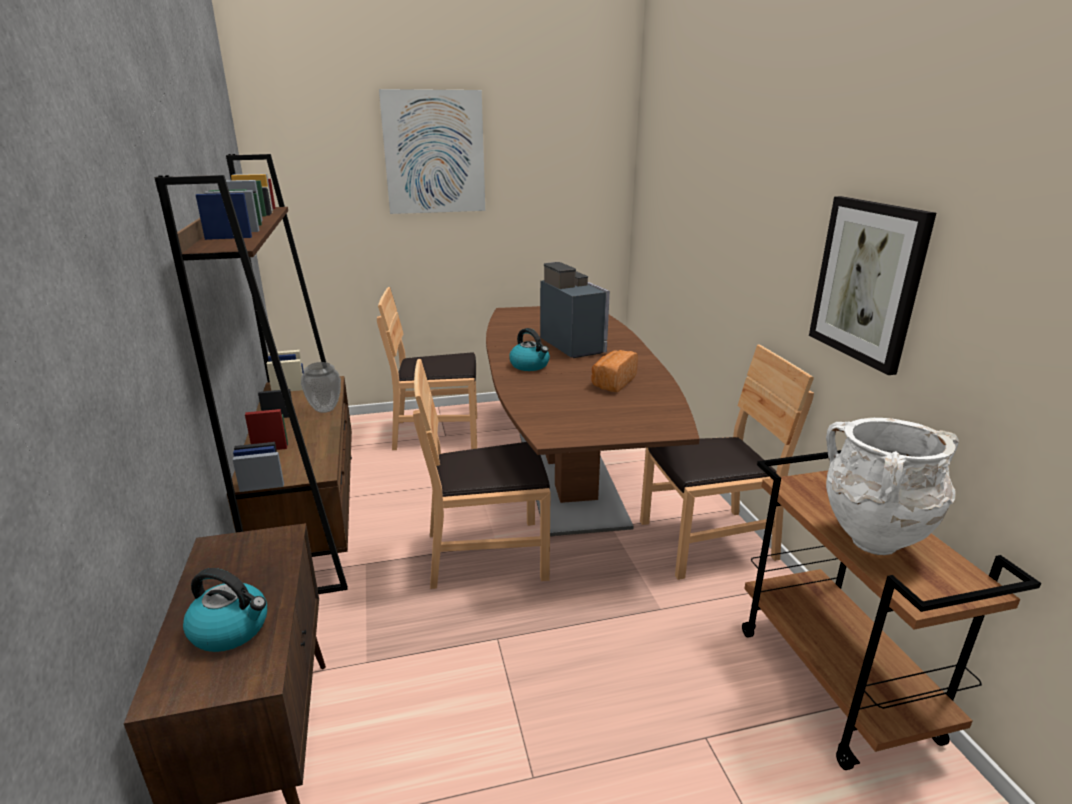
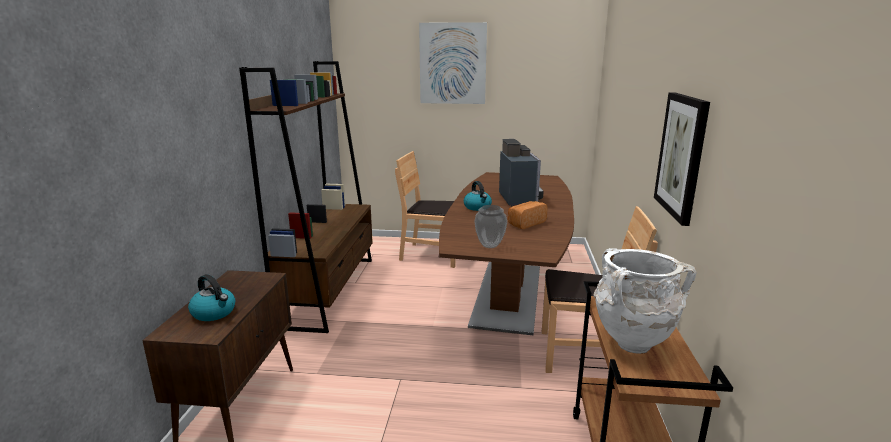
camera: 20 degrees right, 5 degrees down
vase [301,362,341,413] -> vase moved to [474,205,507,248]
brown chair [413,359,551,589] -> none

